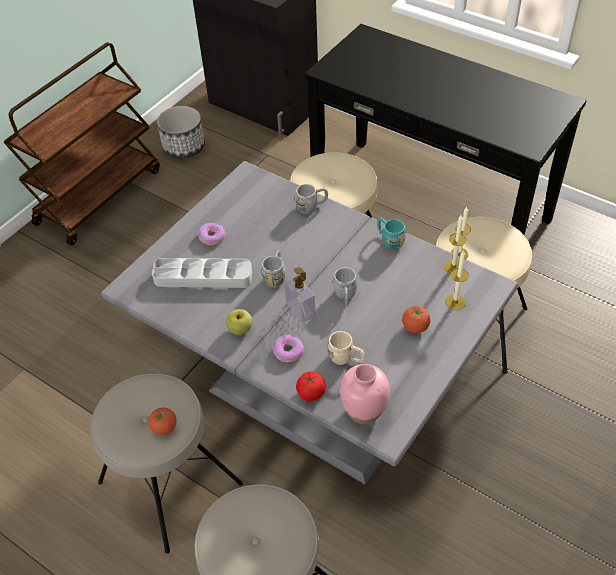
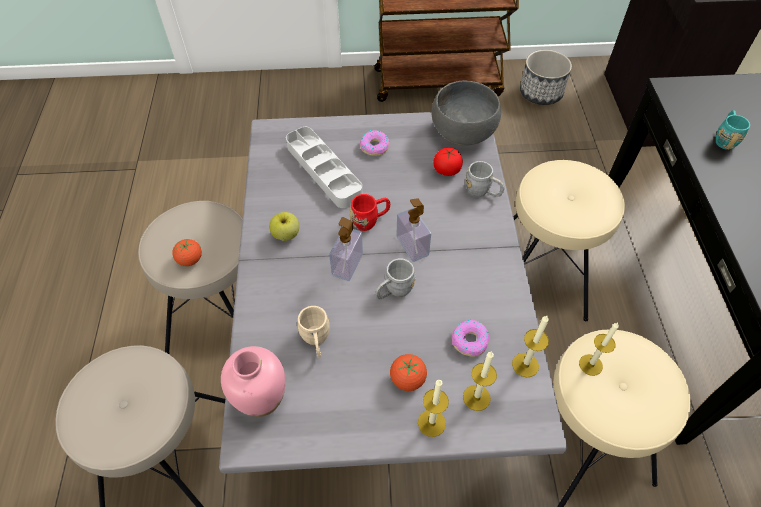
camera: 50 degrees right, 5 degrees up
grey mug [261,251,286,288] -> red mug [350,194,390,231]
donut [273,335,304,362] -> donut moved to [452,320,490,357]
tomato [296,372,326,401] -> tomato moved to [433,147,463,176]
turquoise mug [377,218,406,250] -> turquoise mug moved to [716,110,750,150]
none -> soap dispenser [396,198,431,262]
none -> candle [418,379,449,437]
none -> grey bowl [432,81,501,146]

